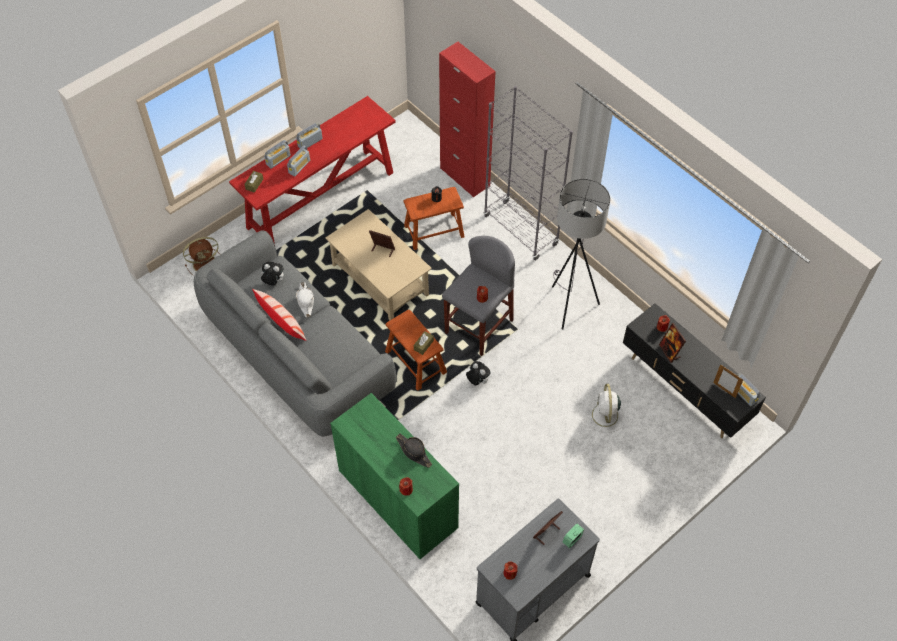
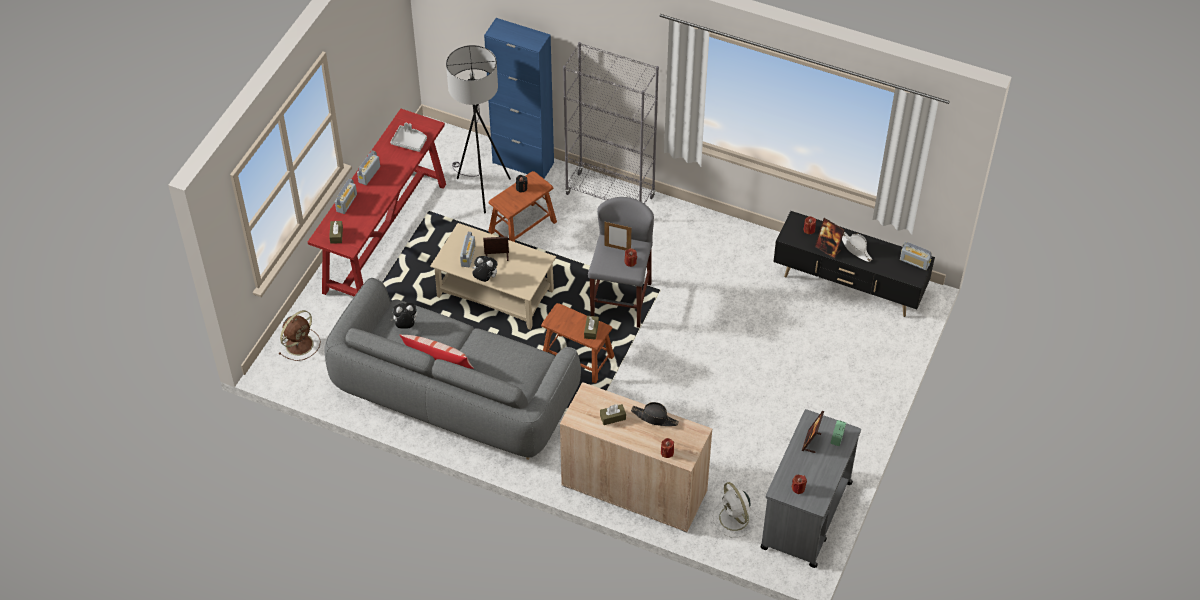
camera: 25 degrees left, 5 degrees down
radio [287,146,310,176] -> radio moved to [460,232,475,267]
white hat [296,282,314,318] -> white hat moved to [842,231,872,262]
green cabinet [330,393,459,559] -> beige cabinet [560,382,712,533]
red cabinet [439,42,496,197] -> blue cabinet [484,18,554,179]
plush toy [466,361,490,385] -> plush toy moved to [472,256,498,282]
grey floor lamp [552,179,610,330] -> grey floor lamp moved to [446,45,511,213]
white fan [586,384,625,433] -> white fan moved to [713,482,758,537]
picture frame [713,364,743,398] -> picture frame moved to [605,221,631,250]
none -> grey tray [390,123,427,152]
none -> brown tissue box [600,404,626,425]

